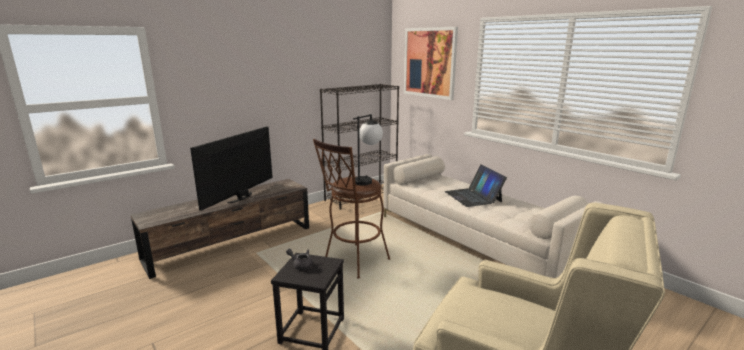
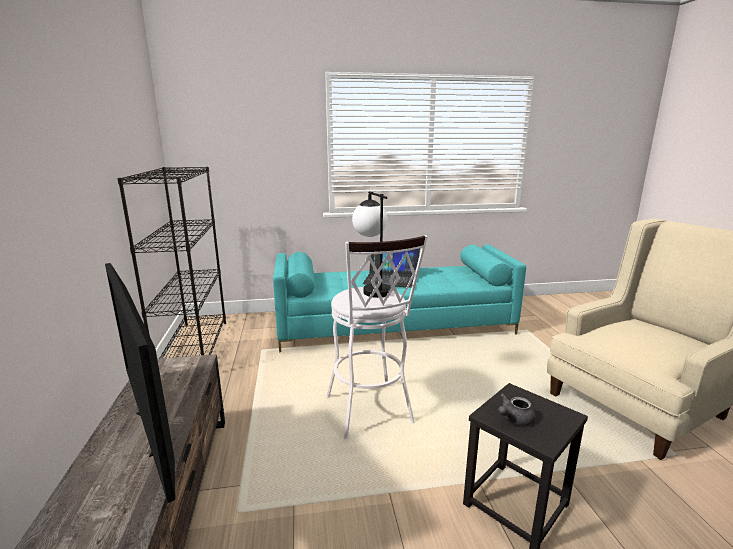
camera: 60 degrees left, 0 degrees up
brown stool [313,139,391,279] -> white stool [326,235,428,439]
beige sofa [383,154,604,278] -> turquoise sofa [273,245,526,352]
picture [404,27,458,100] -> none

